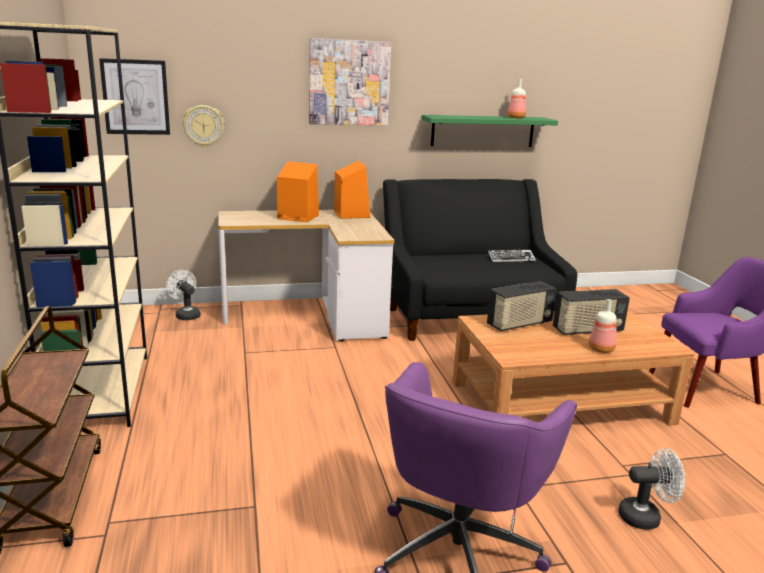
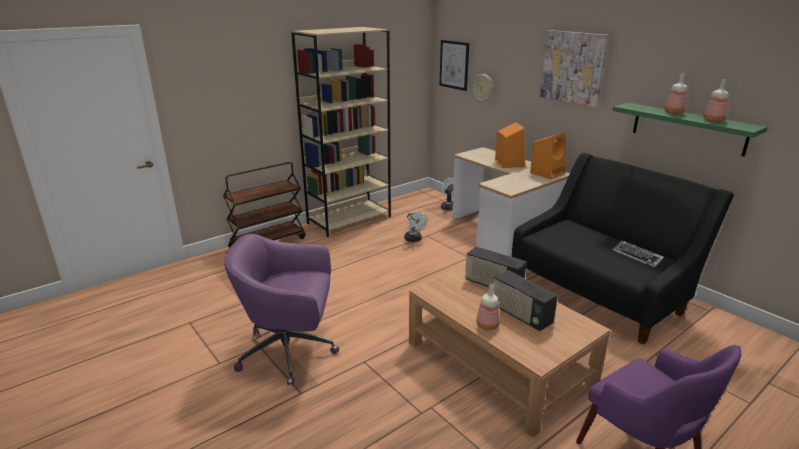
camera: 65 degrees right, 5 degrees up
white fan [618,448,685,530] -> white fan moved to [404,210,428,242]
none -> bottle [664,74,687,114]

